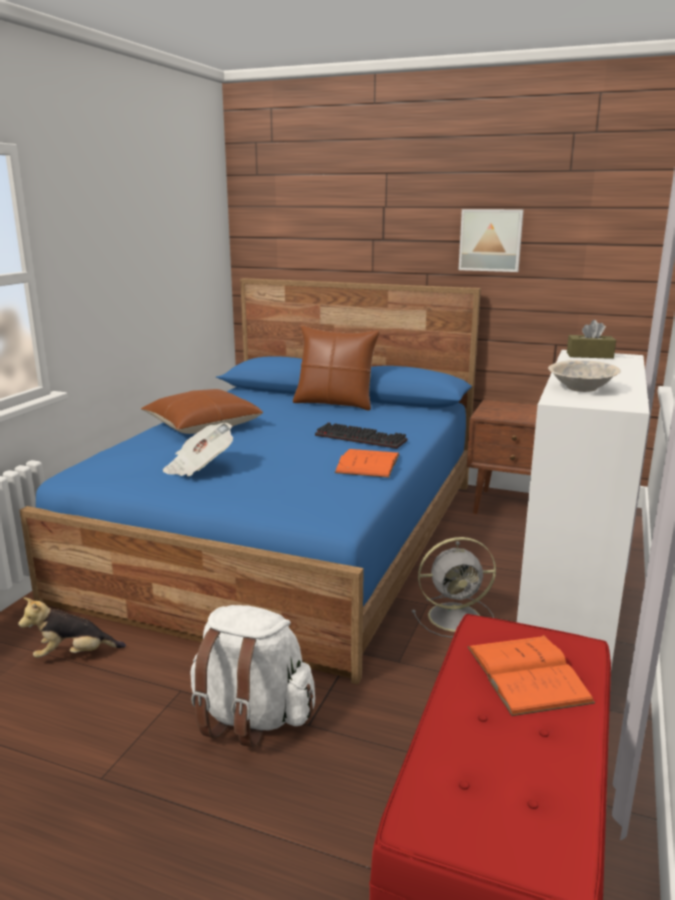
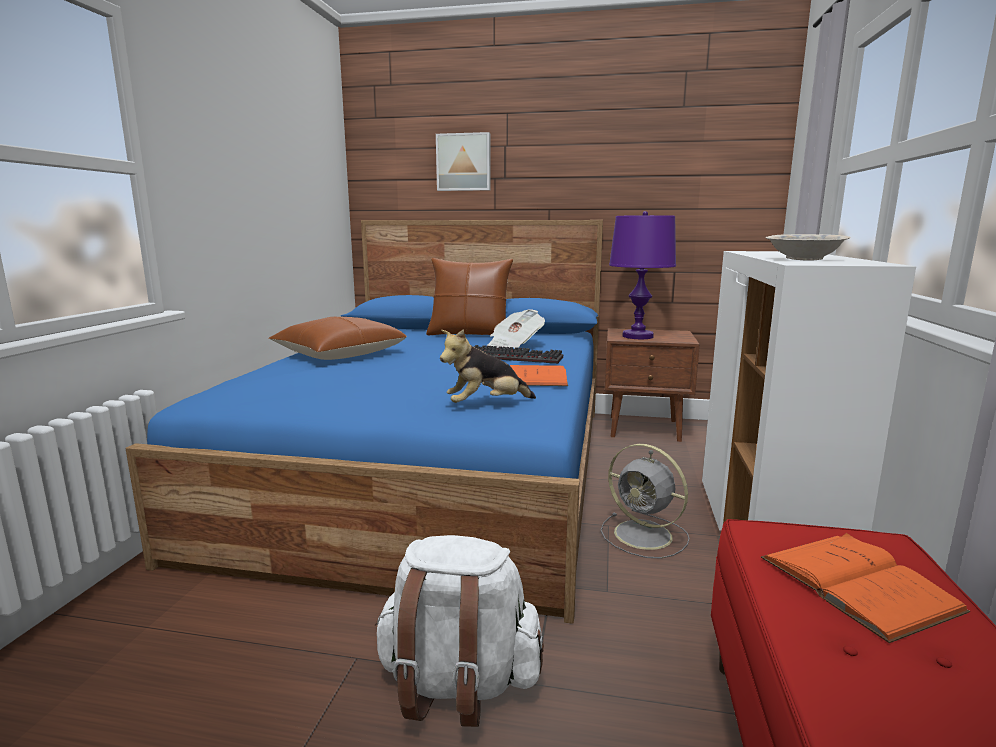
camera: 10 degrees left, 5 degrees down
plush toy [18,597,126,658] -> plush toy moved to [440,329,536,403]
newspaper [163,423,233,477] -> newspaper moved to [487,309,545,349]
grey fan [412,537,496,638] -> grey fan turned 60 degrees clockwise [601,444,689,559]
picture [459,209,524,272] -> picture moved to [436,132,491,191]
brown tissue box [567,320,616,359] -> none
none -> purple table lamp [609,211,676,339]

